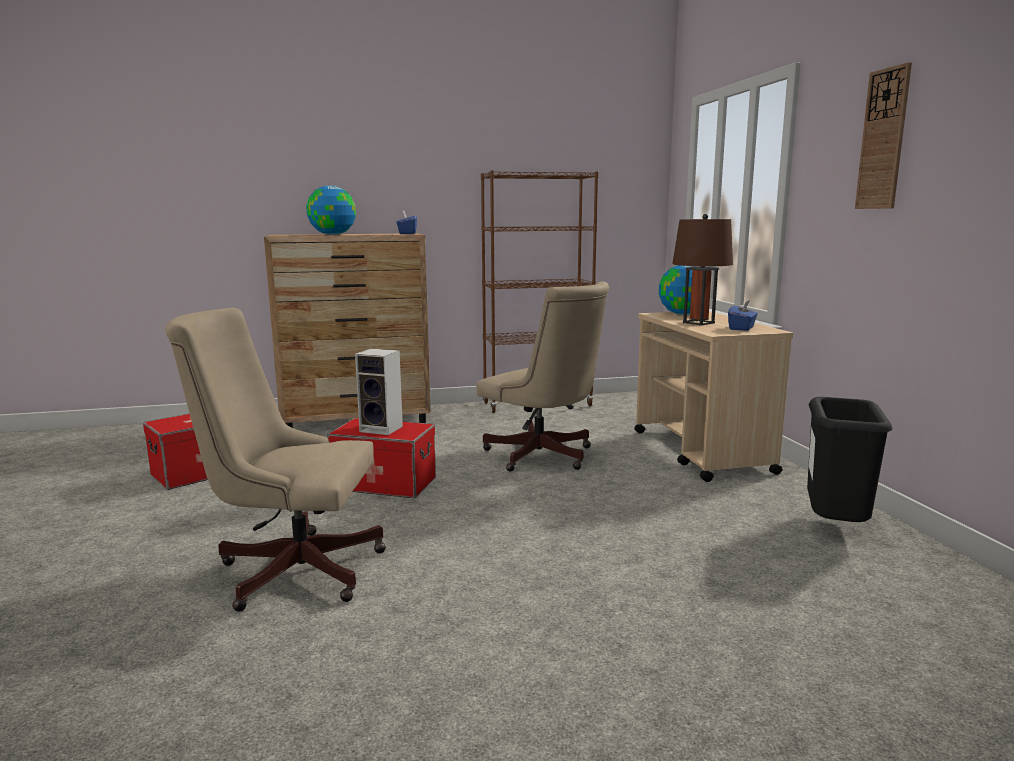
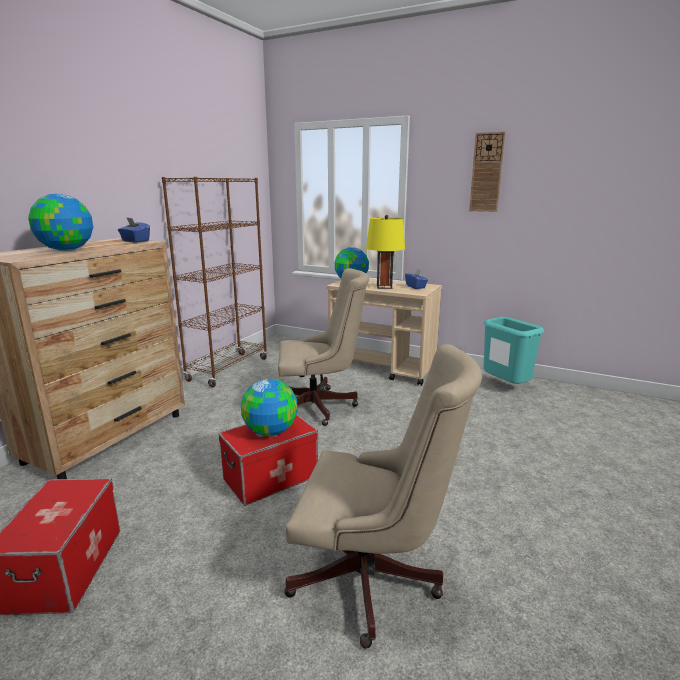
camera: 50 degrees left, 5 degrees up
beige office chair [165,308,386,612] -> beige office chair turned 120 degrees counterclockwise [284,344,482,649]
speaker [355,349,403,435] -> globe [241,379,298,436]
brown table lamp [672,214,733,325] -> yellow table lamp [366,215,405,289]
black trash can [807,397,892,522] -> turquoise trash can [483,317,544,384]

